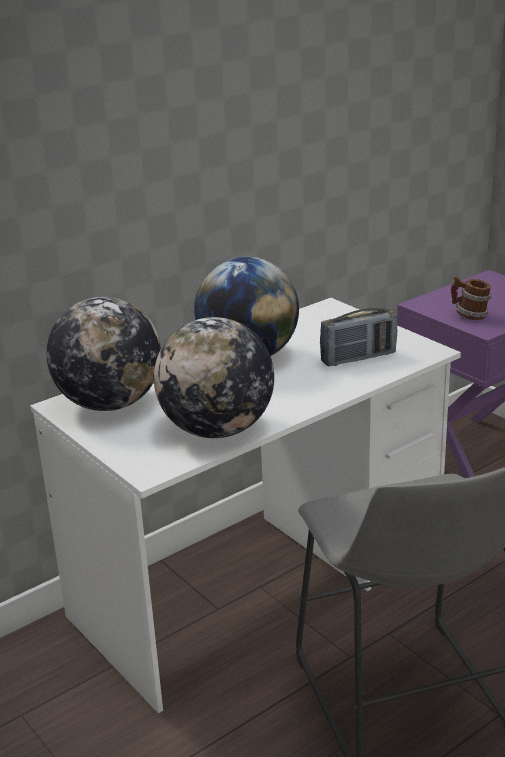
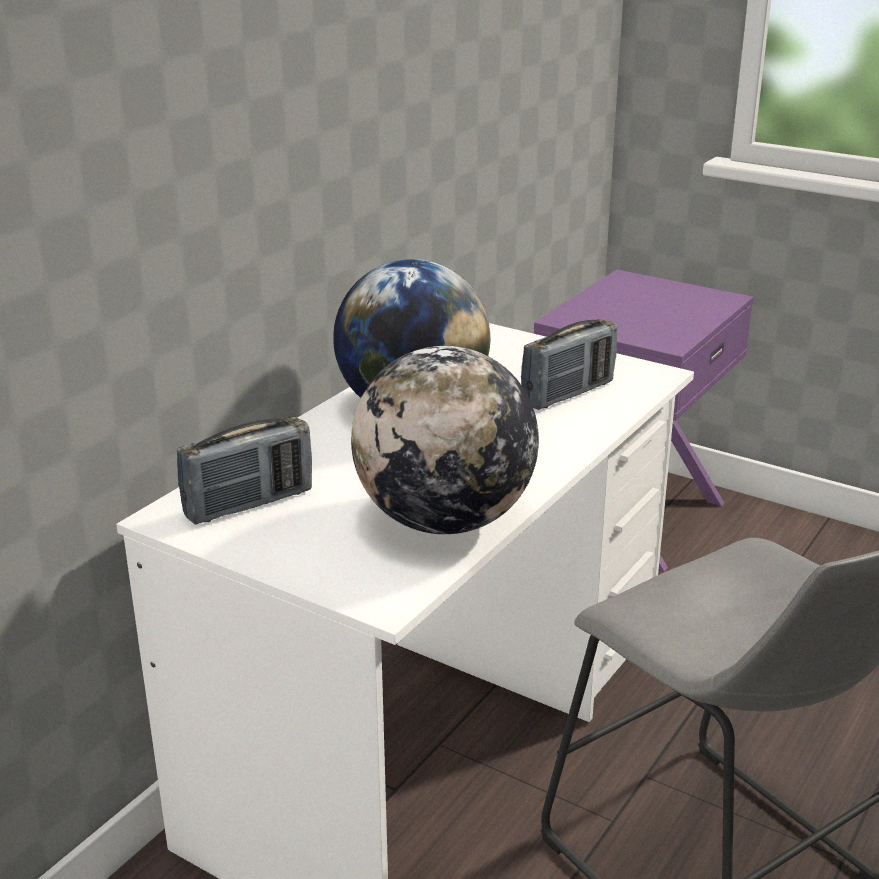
camera: 20 degrees left, 0 degrees up
globe [46,297,161,411] -> radio [177,416,312,525]
mug [451,276,491,320] -> none

